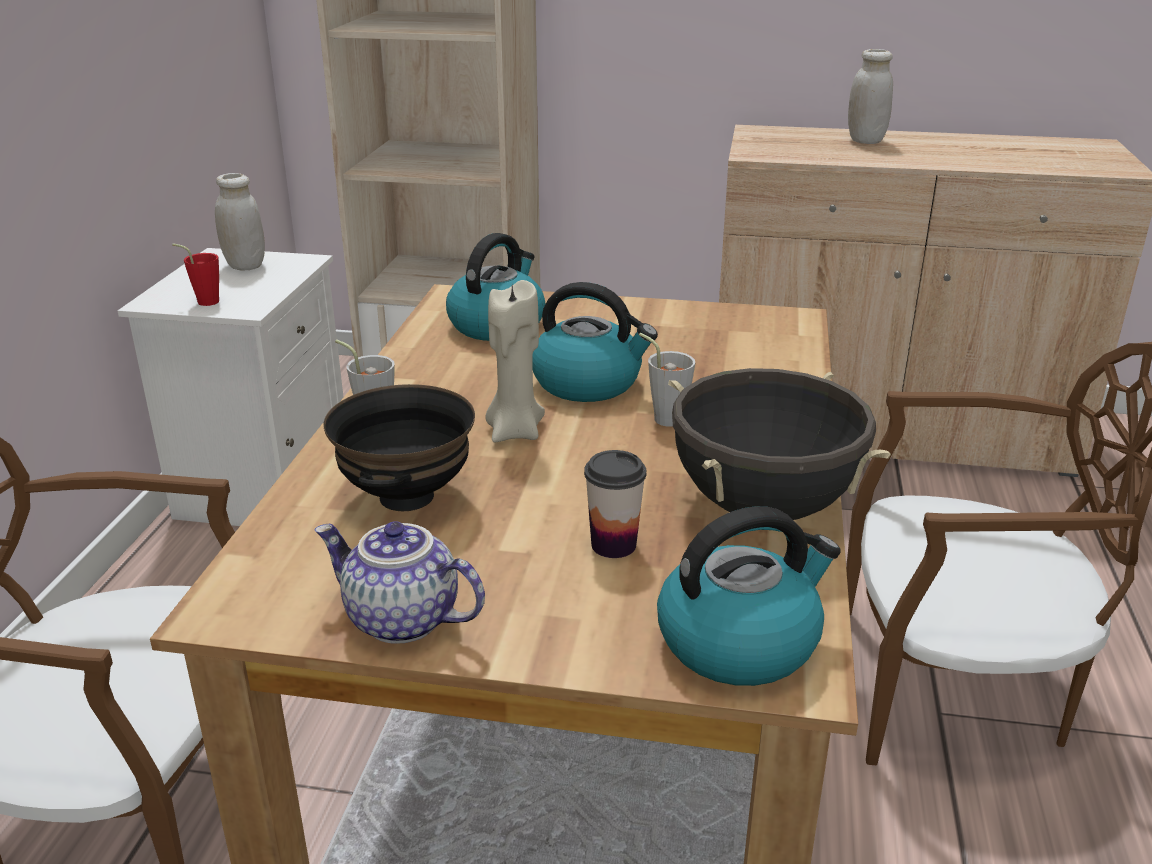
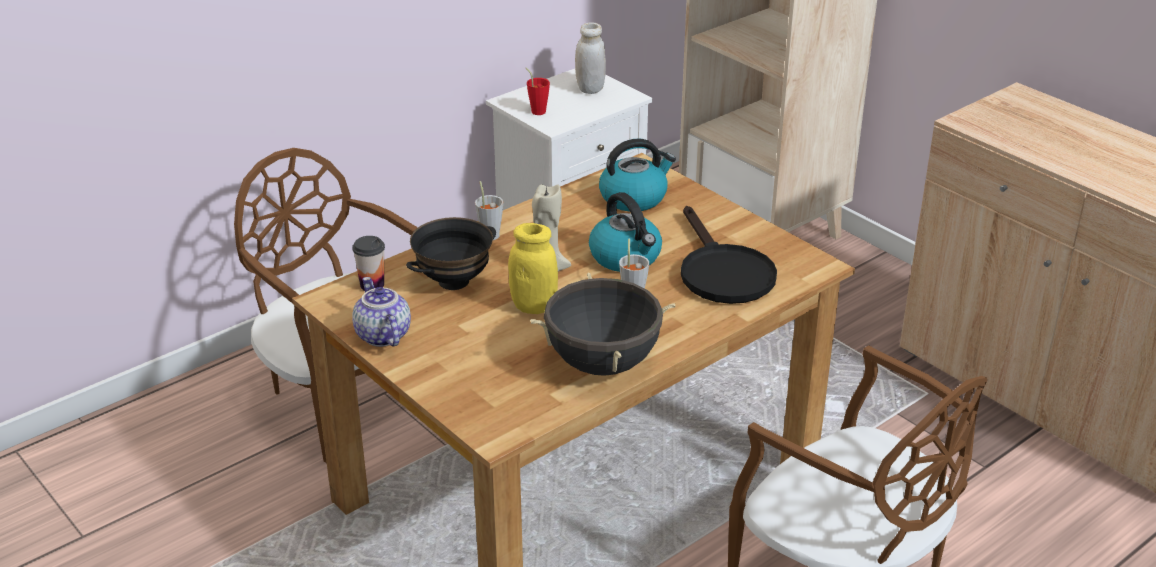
camera: 40 degrees right, 5 degrees up
cup [584,450,647,558] -> cup moved to [352,236,385,291]
kettle [657,506,841,686] -> none
white jar [848,49,893,144] -> none
none -> yellow jar [508,223,558,314]
none -> black frying pan [681,206,777,304]

